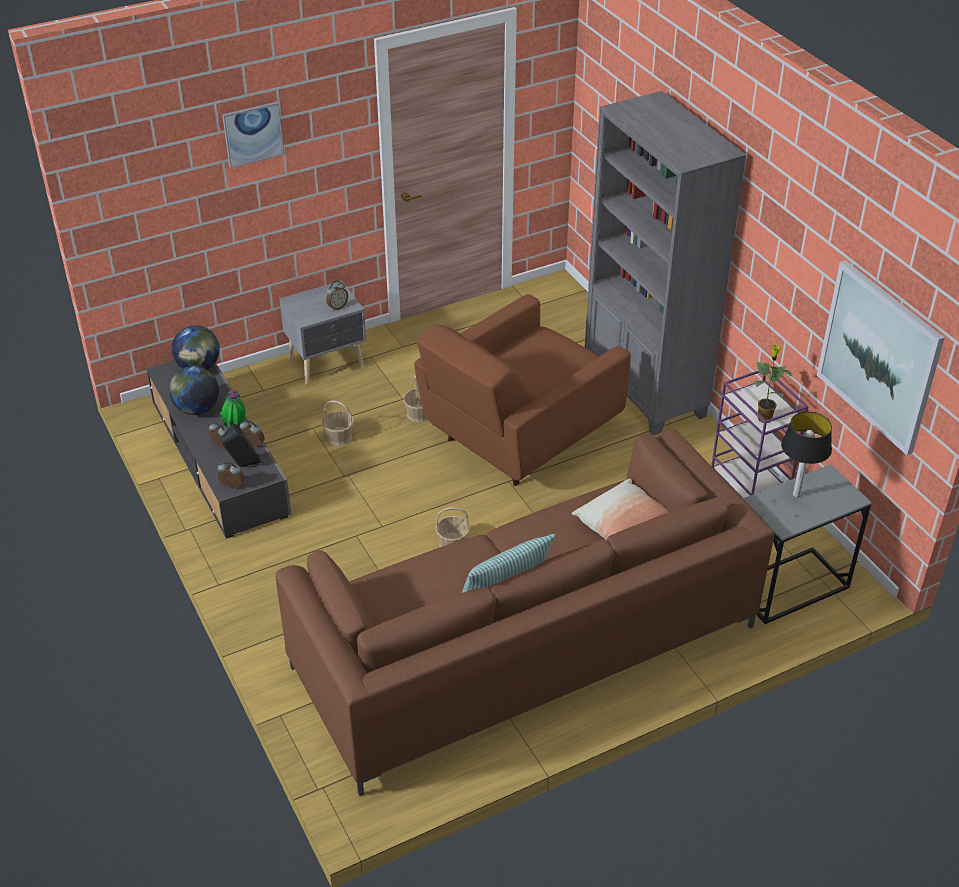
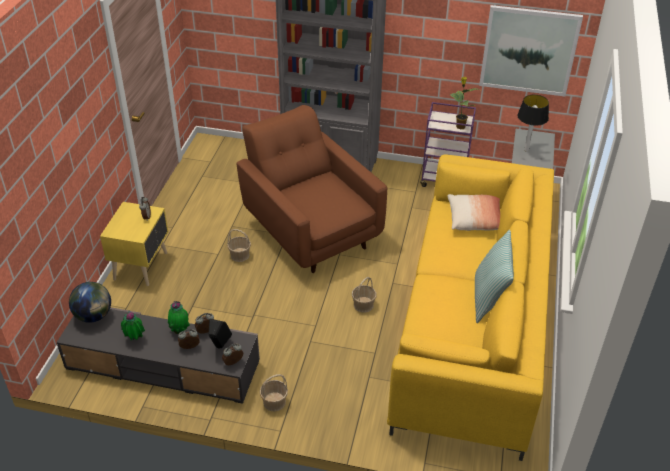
camera: 50 degrees left, 0 degrees up
globe [169,366,219,415] -> potted plant [121,310,145,340]
picture [222,102,284,168] -> none
brown sofa [275,429,775,796] -> yellow sofa [387,155,554,461]
grey nightstand [279,281,366,384] -> yellow nightstand [100,202,168,286]
basket [322,400,354,445] -> basket moved to [260,374,288,411]
brown armchair [414,294,631,486] -> brown armchair turned 150 degrees clockwise [236,105,387,273]

